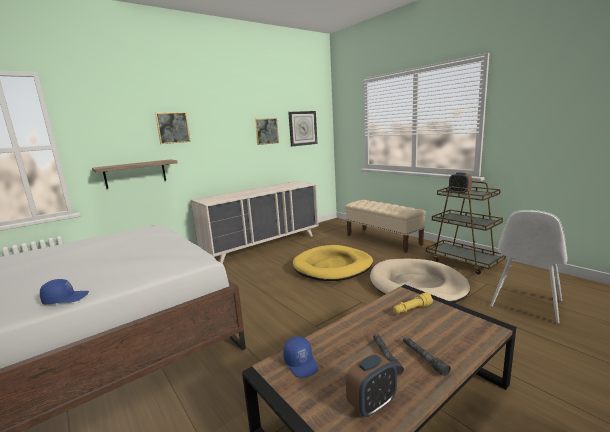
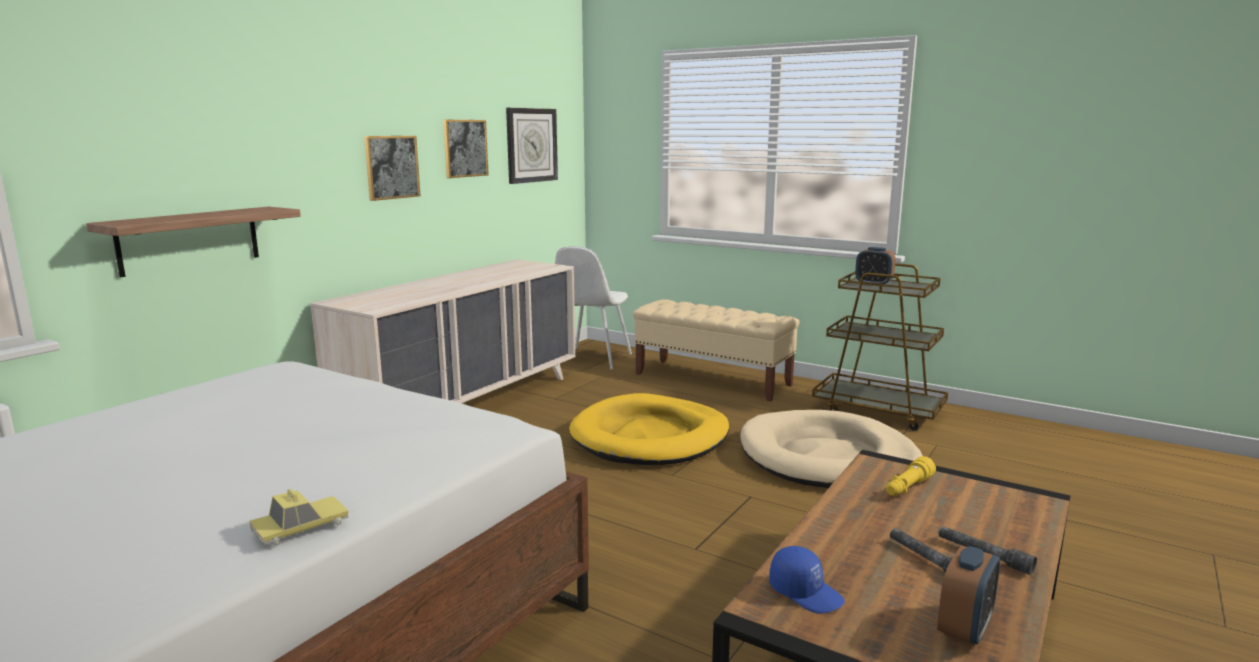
camera: 20 degrees left, 0 degrees up
blue cap [40,279,89,305] -> toy car [249,489,349,547]
picture [155,112,191,144] -> picture moved to [364,136,421,201]
white chair [490,210,567,323] -> white chair moved to [555,246,632,369]

